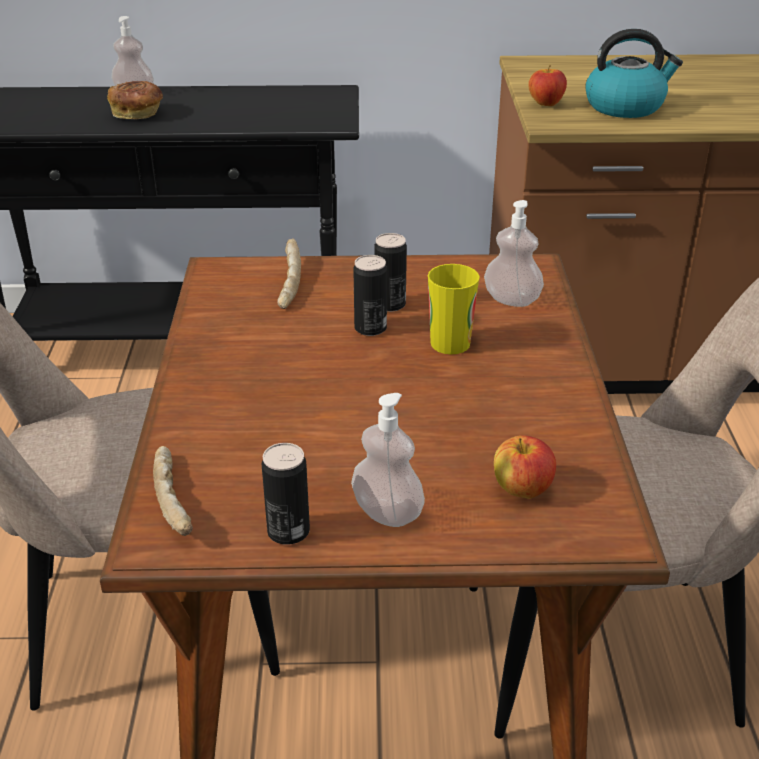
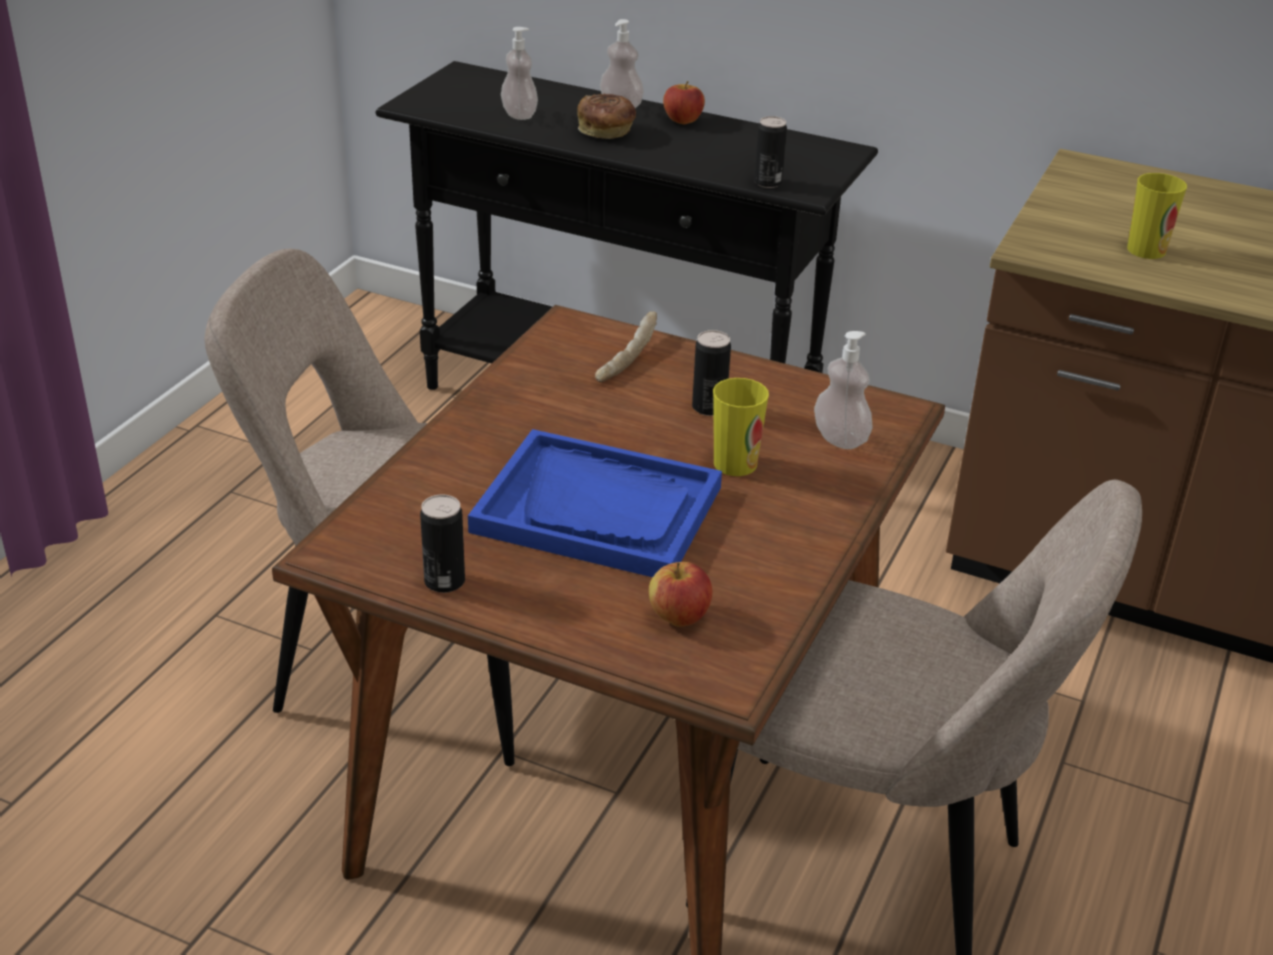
camera: 25 degrees right, 0 degrees up
bread [153,446,193,536] -> none
soap dispenser [351,393,425,527] -> soap dispenser moved to [501,27,538,120]
can [353,255,387,336] -> can moved to [754,116,787,188]
apple [528,65,567,106] -> apple moved to [663,81,705,124]
kettle [585,29,683,118] -> cup [1127,173,1187,259]
none -> blue tray [468,429,722,577]

